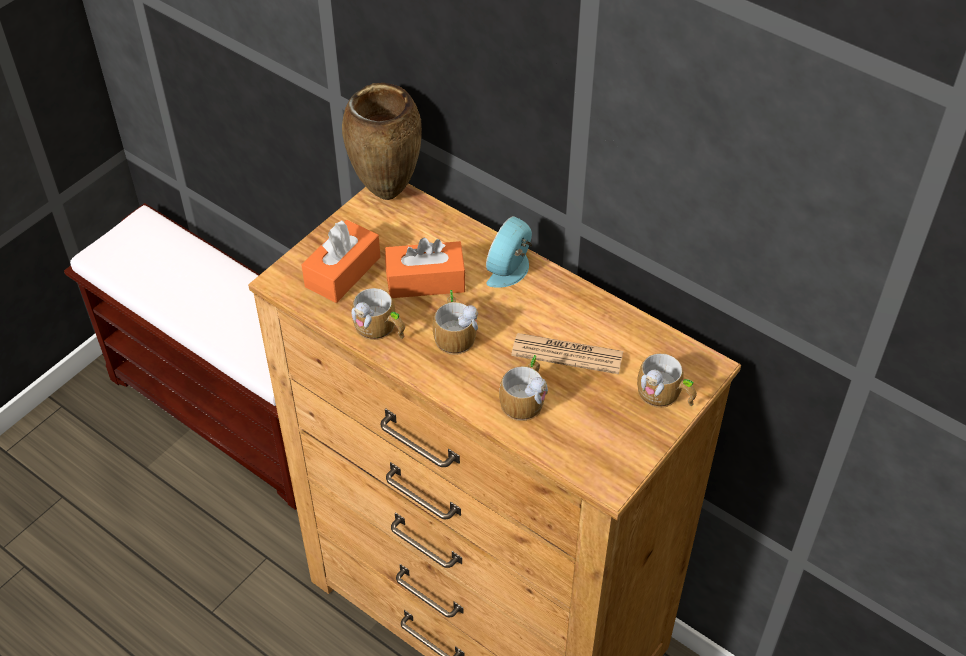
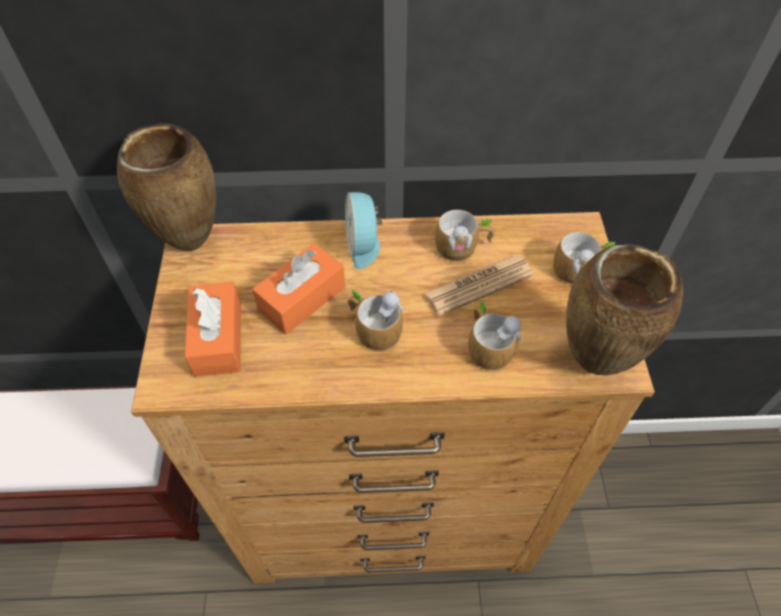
camera: 40 degrees left, 5 degrees up
mug [351,288,405,340] -> mug moved to [435,210,495,261]
none -> brown vase [566,244,683,375]

